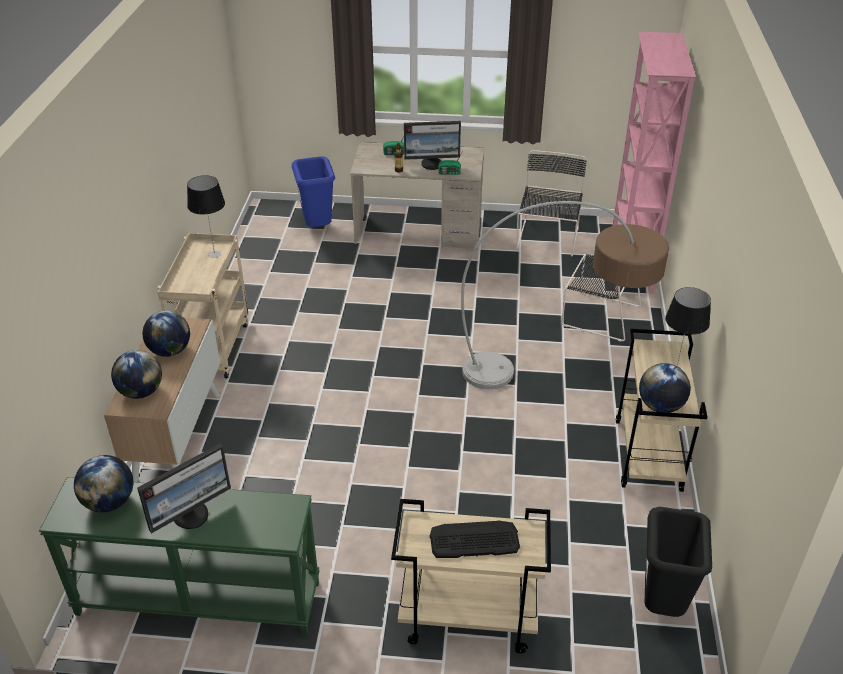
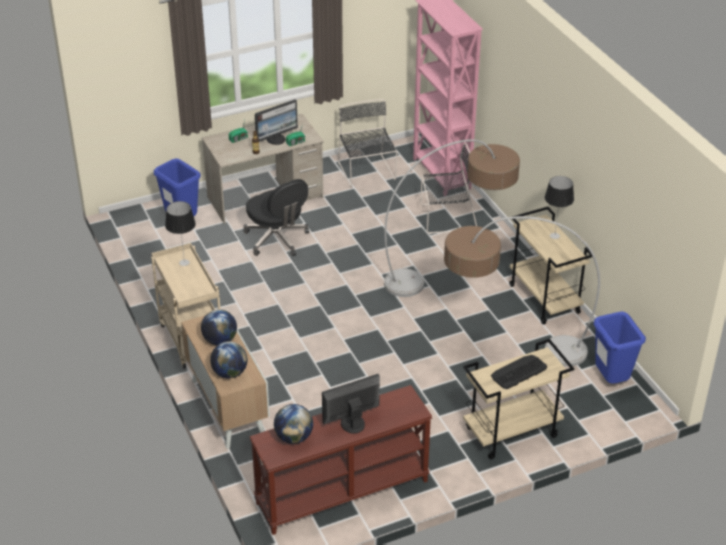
camera: 30 degrees left, 0 degrees up
green console table [39,477,320,635] -> brown console table [250,385,432,535]
monitor [137,443,231,533] -> monitor turned 135 degrees counterclockwise [322,374,380,434]
globe [639,363,691,413] -> none
black trash can [645,507,712,617] -> blue trash can [593,312,646,384]
none -> black office chair [243,179,309,256]
none -> floor lamp [444,216,600,367]

